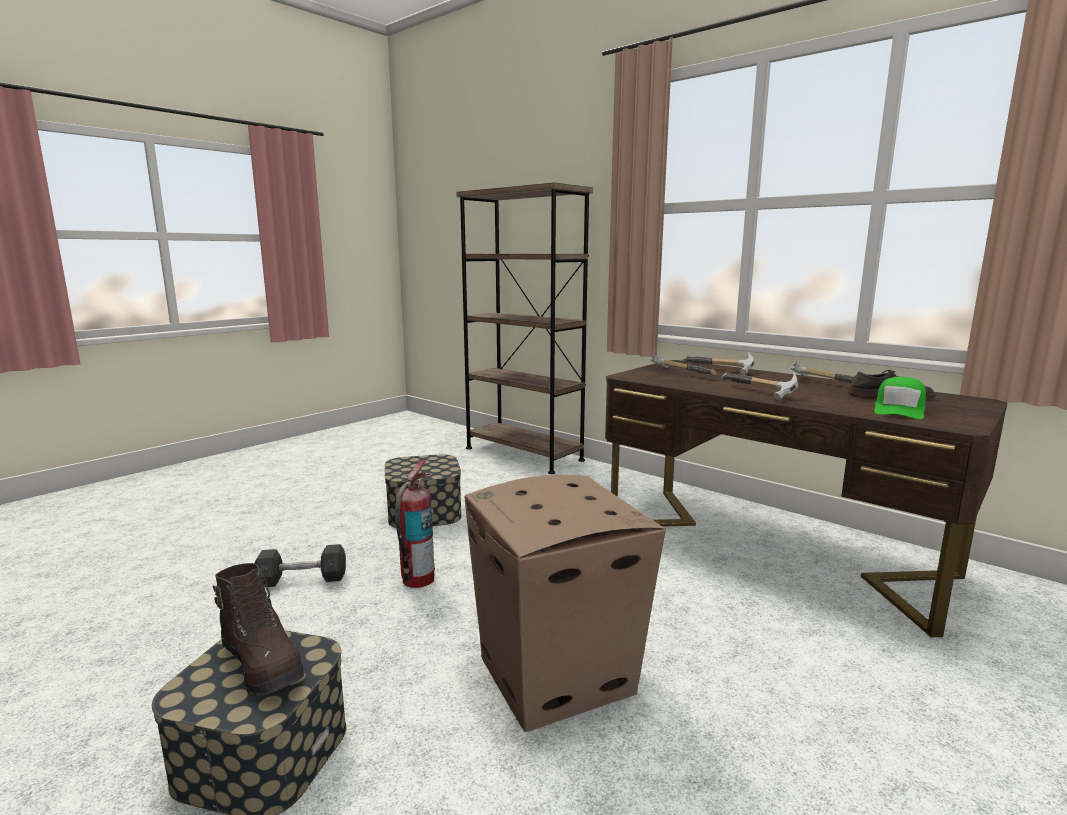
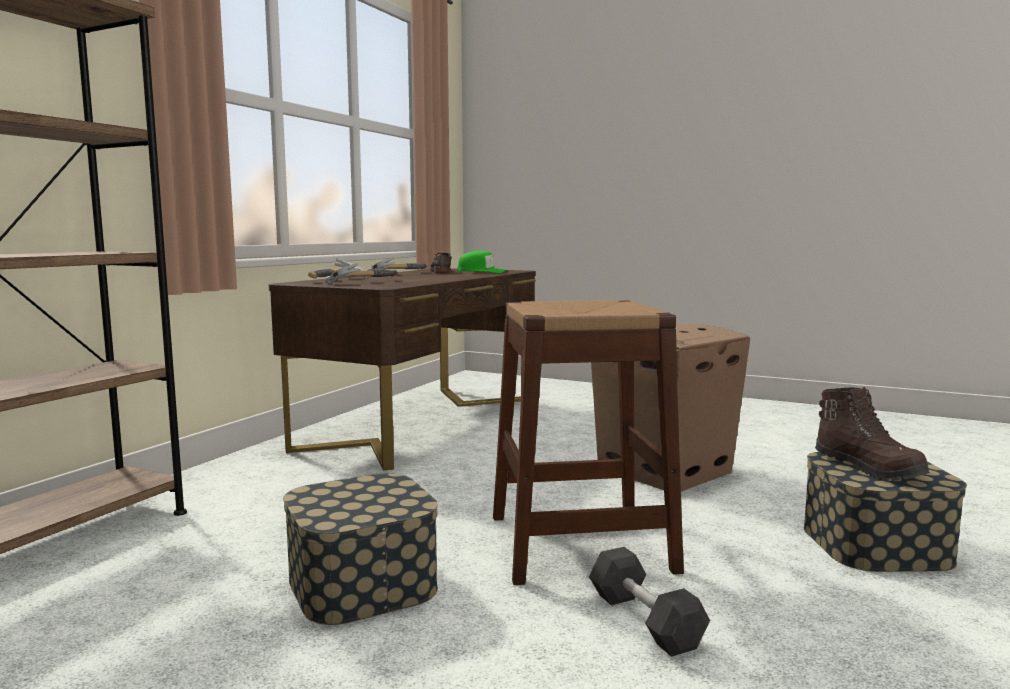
camera: 105 degrees left, 5 degrees down
brown boot [213,563,305,697] -> brown boot turned 120 degrees clockwise [815,387,930,481]
fire extinguisher [395,460,435,588] -> brown stool [493,300,684,585]
hammer [722,372,798,400] -> none

